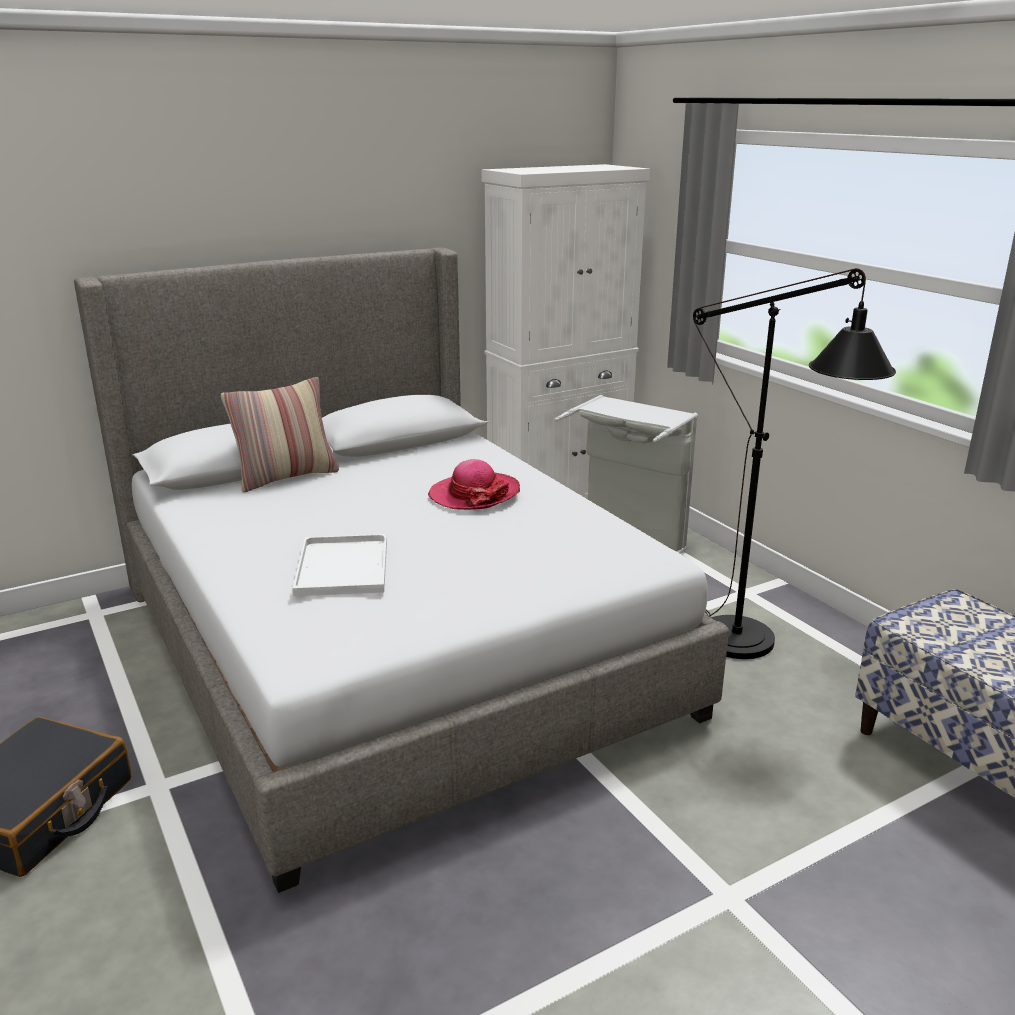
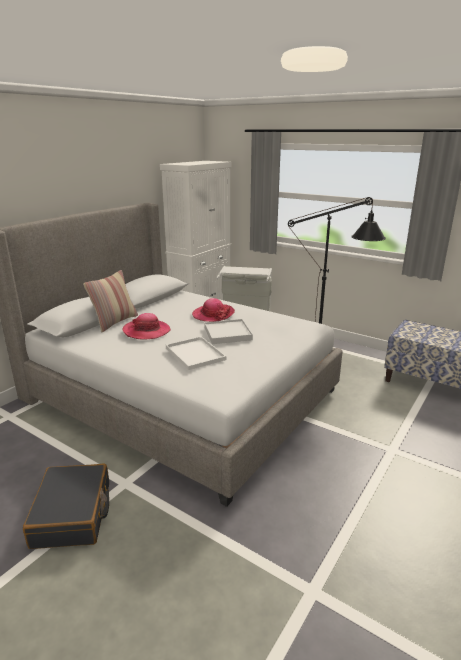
camera: 25 degrees left, 0 degrees up
none -> hat [123,313,171,340]
none -> white tray [204,319,253,344]

